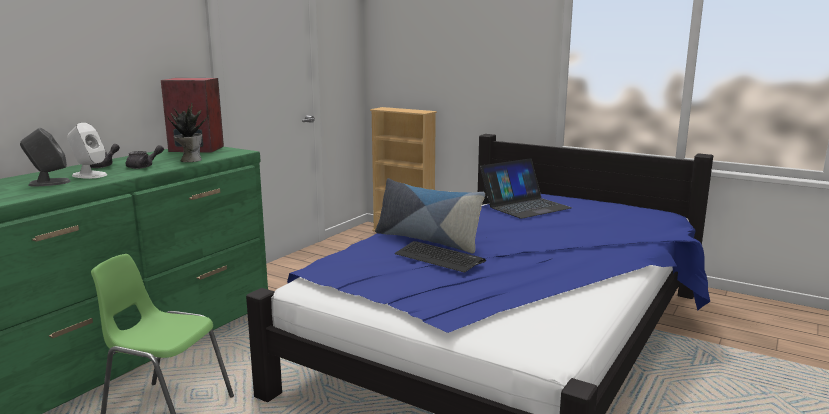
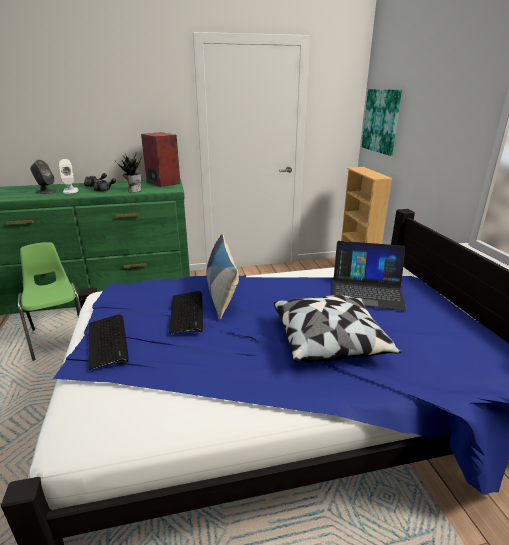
camera: 45 degrees right, 10 degrees up
none -> keyboard [89,315,129,370]
none -> pillow [274,295,401,362]
none -> picture [362,89,402,155]

